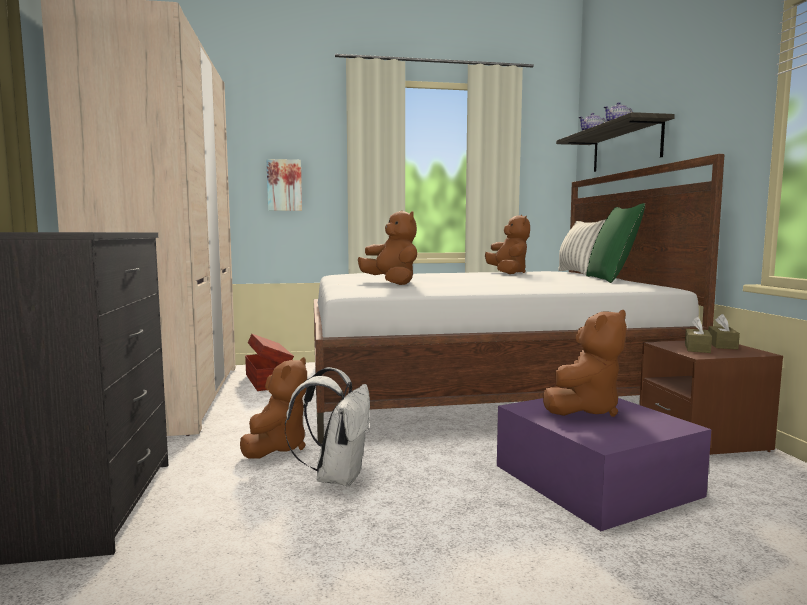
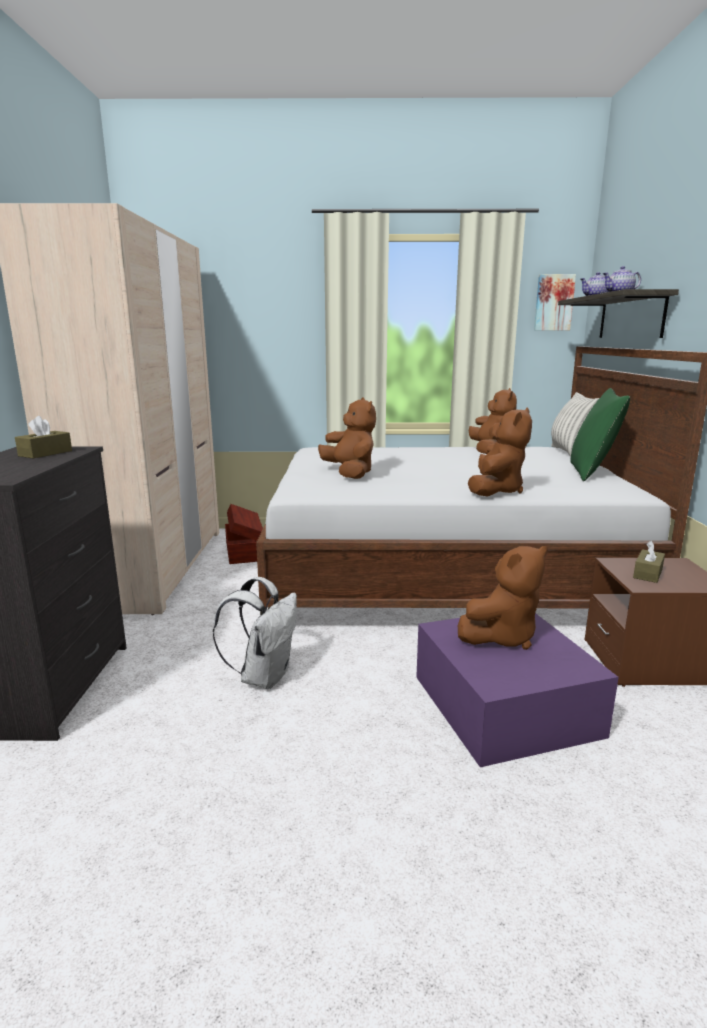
camera: 10 degrees right, 10 degrees up
brown plush toy [240,357,307,459] -> brown plush toy moved to [468,407,532,496]
picture [267,159,302,211] -> picture moved to [534,274,576,331]
brown tissue box [708,314,740,349] -> brown tissue box moved to [15,416,72,458]

